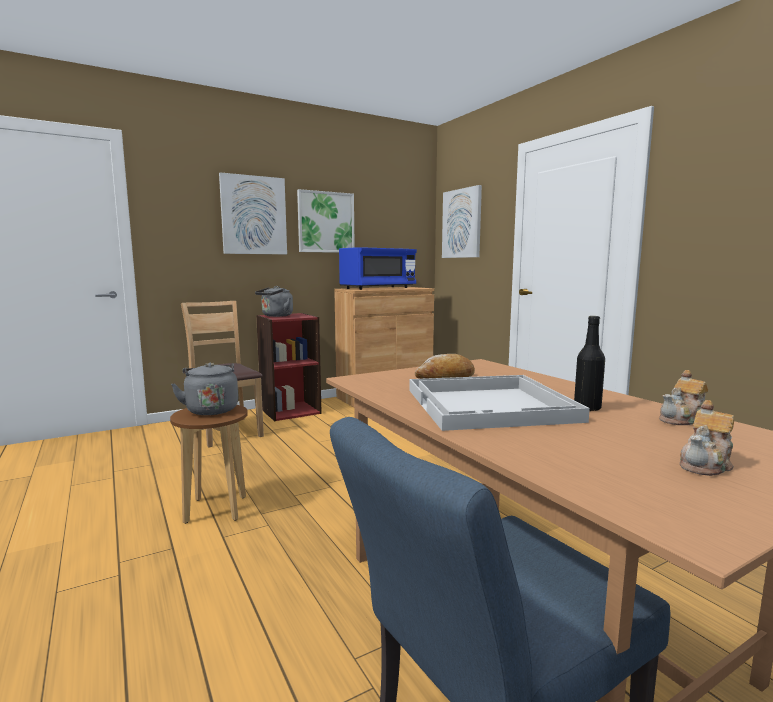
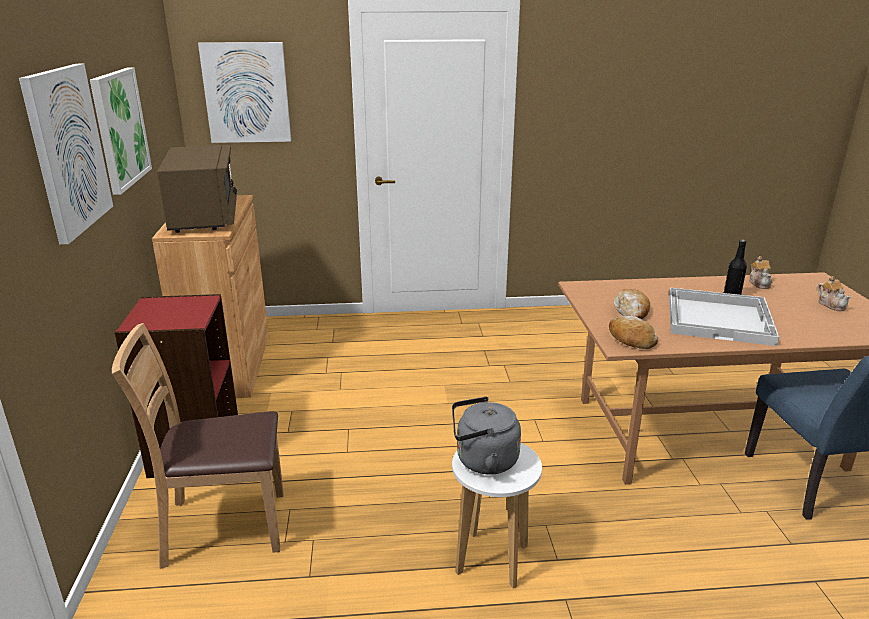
camera: 65 degrees left, 15 degrees up
brown stool [170,405,248,524] -> white stool [452,443,542,588]
grey kettle [255,286,293,317] -> none
blue microwave [339,247,417,290] -> brown microwave [157,145,237,233]
none -> bread [609,316,658,349]

